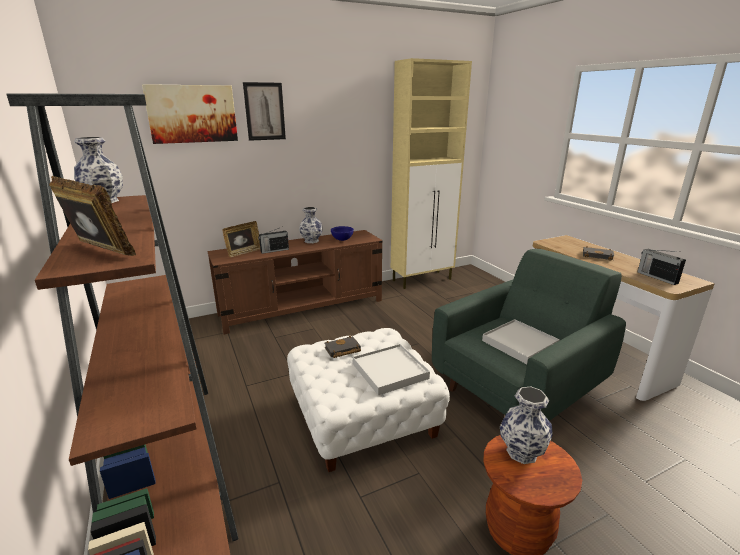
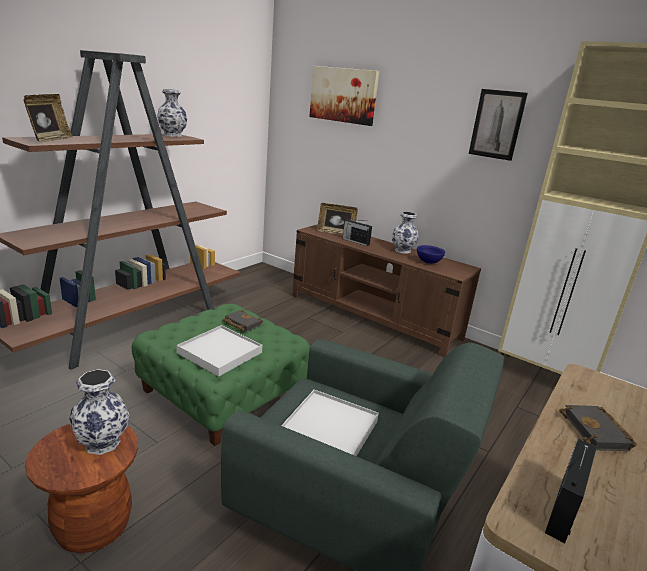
camera: 60 degrees right, 0 degrees up
picture [243,82,286,141] -> picture moved to [469,89,528,161]
white ottoman [287,328,450,472] -> green ottoman [132,304,311,446]

